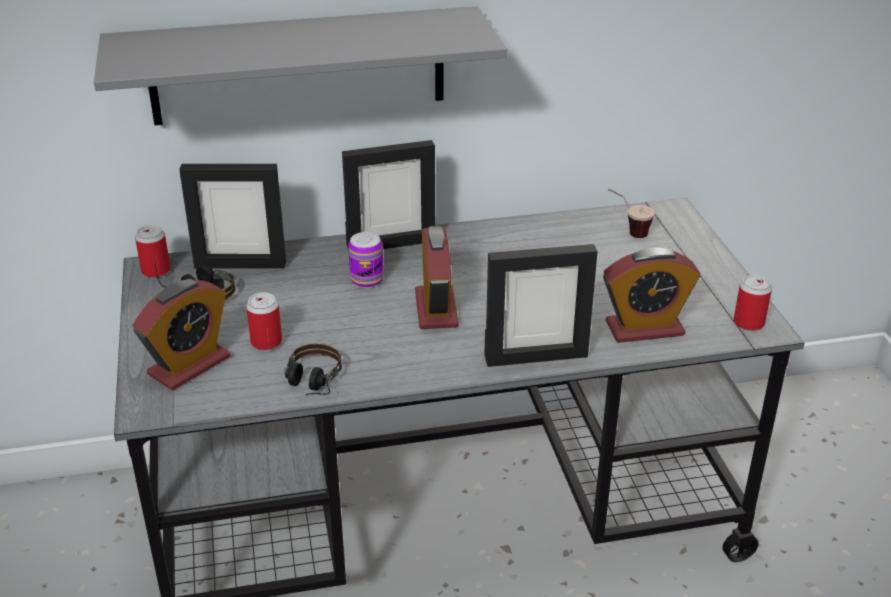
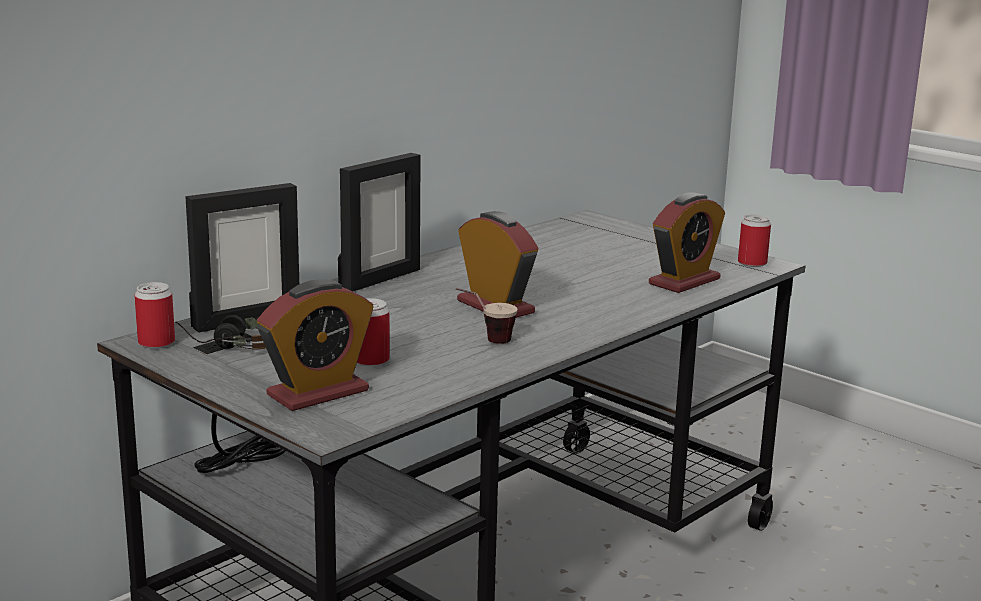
camera: 35 degrees left, 15 degrees down
grey shelf [94,6,508,125] -> none
alarm clock [132,279,230,390] -> alarm clock turned 45 degrees clockwise [257,280,374,411]
headphones [284,344,342,395] -> none
can [348,232,384,288] -> none
picture frame [484,244,598,367] -> none
cup [608,189,655,238] -> cup moved to [455,288,518,344]

